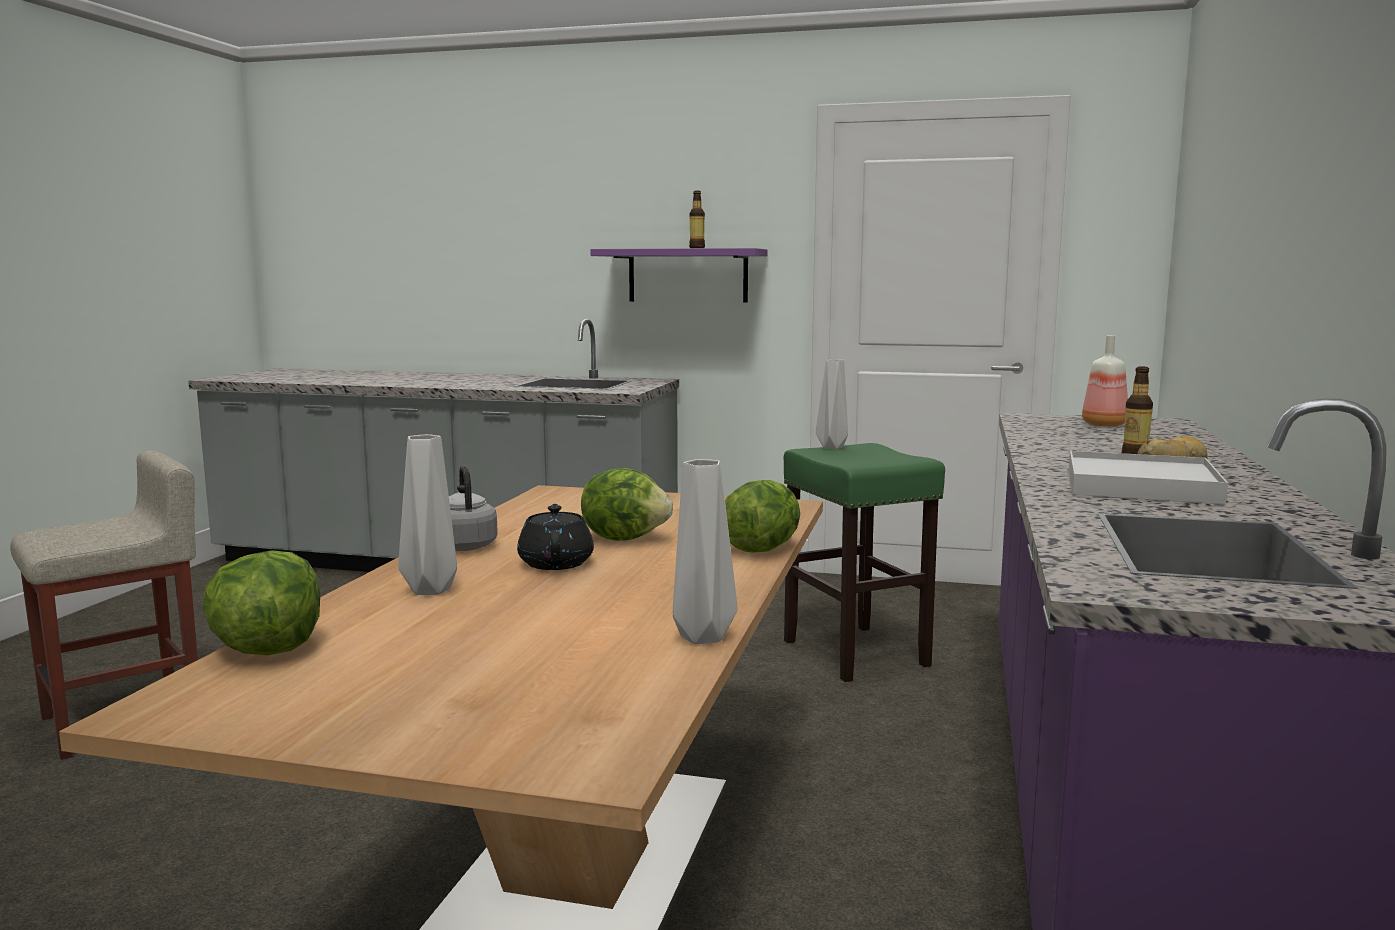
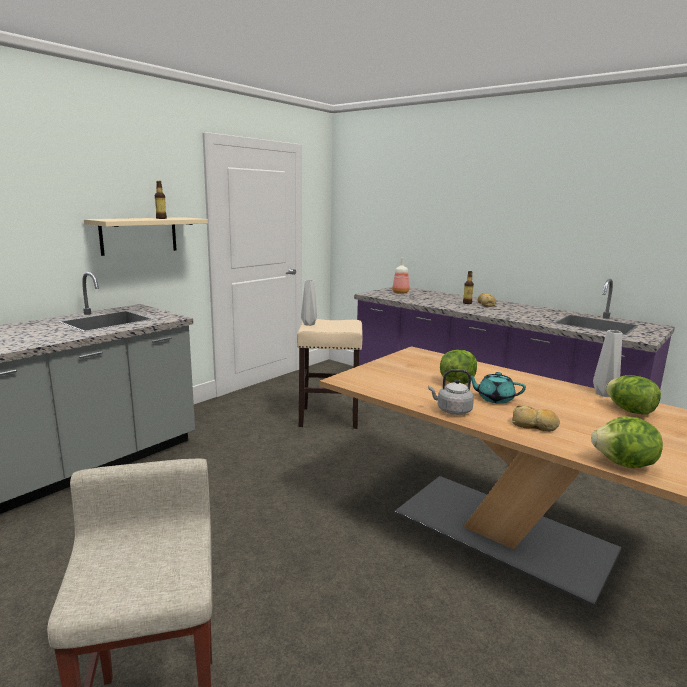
camera: 65 degrees left, 5 degrees up
grey vase [398,434,457,595] -> bread [512,405,560,432]
black teapot [517,504,594,570] -> turquoise teapot [467,372,526,404]
purple shelf [591,248,768,303] -> beige shelf [84,217,208,256]
lettuce [725,480,800,552] -> lettuce moved to [605,375,661,415]
green stool [784,443,945,682] -> beige stool [297,319,362,429]
white tray [1069,451,1228,505] -> none

